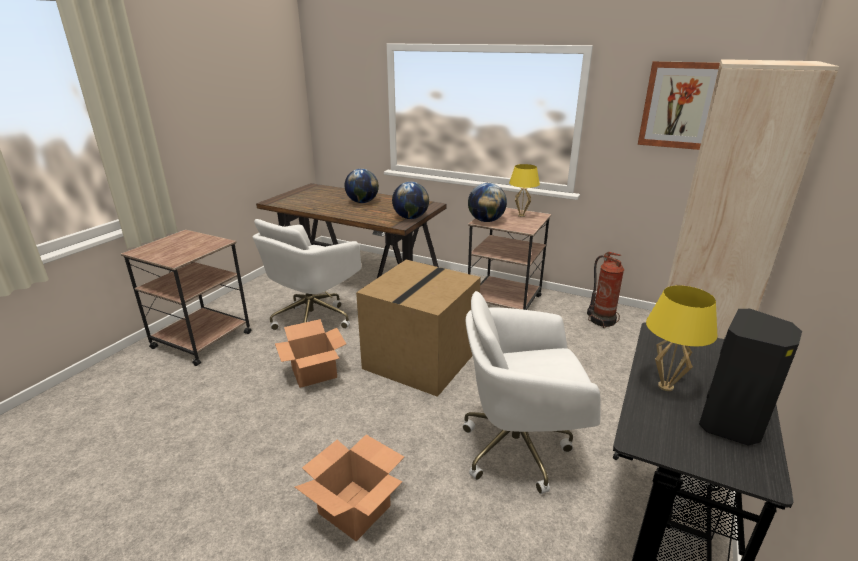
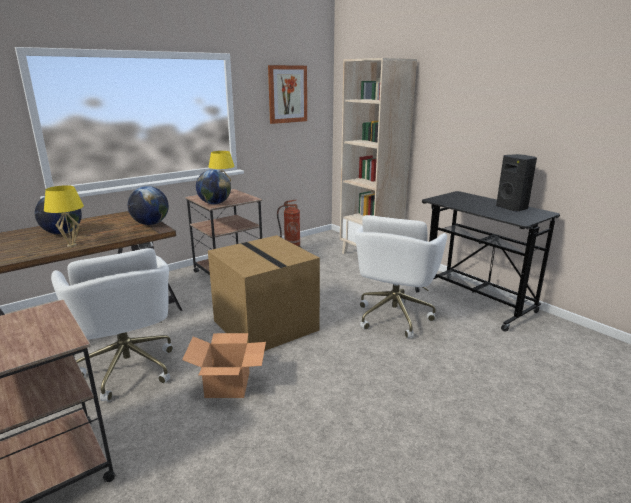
camera: 65 degrees left, 5 degrees down
cardboard box [295,435,404,541] -> none
yellow table lamp [646,285,717,391] -> yellow table lamp moved to [44,185,84,247]

